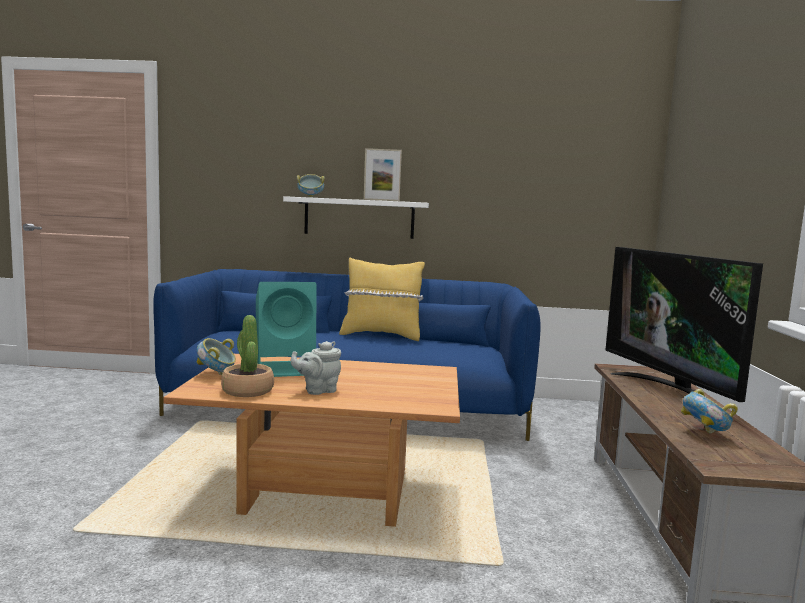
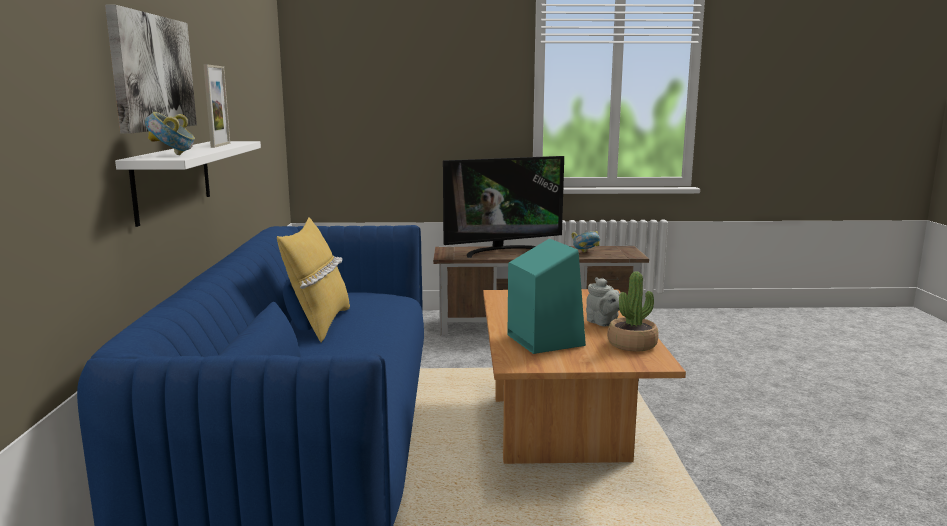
camera: 95 degrees left, 5 degrees up
bowl [197,338,236,375] -> none
none -> picture [105,5,197,134]

